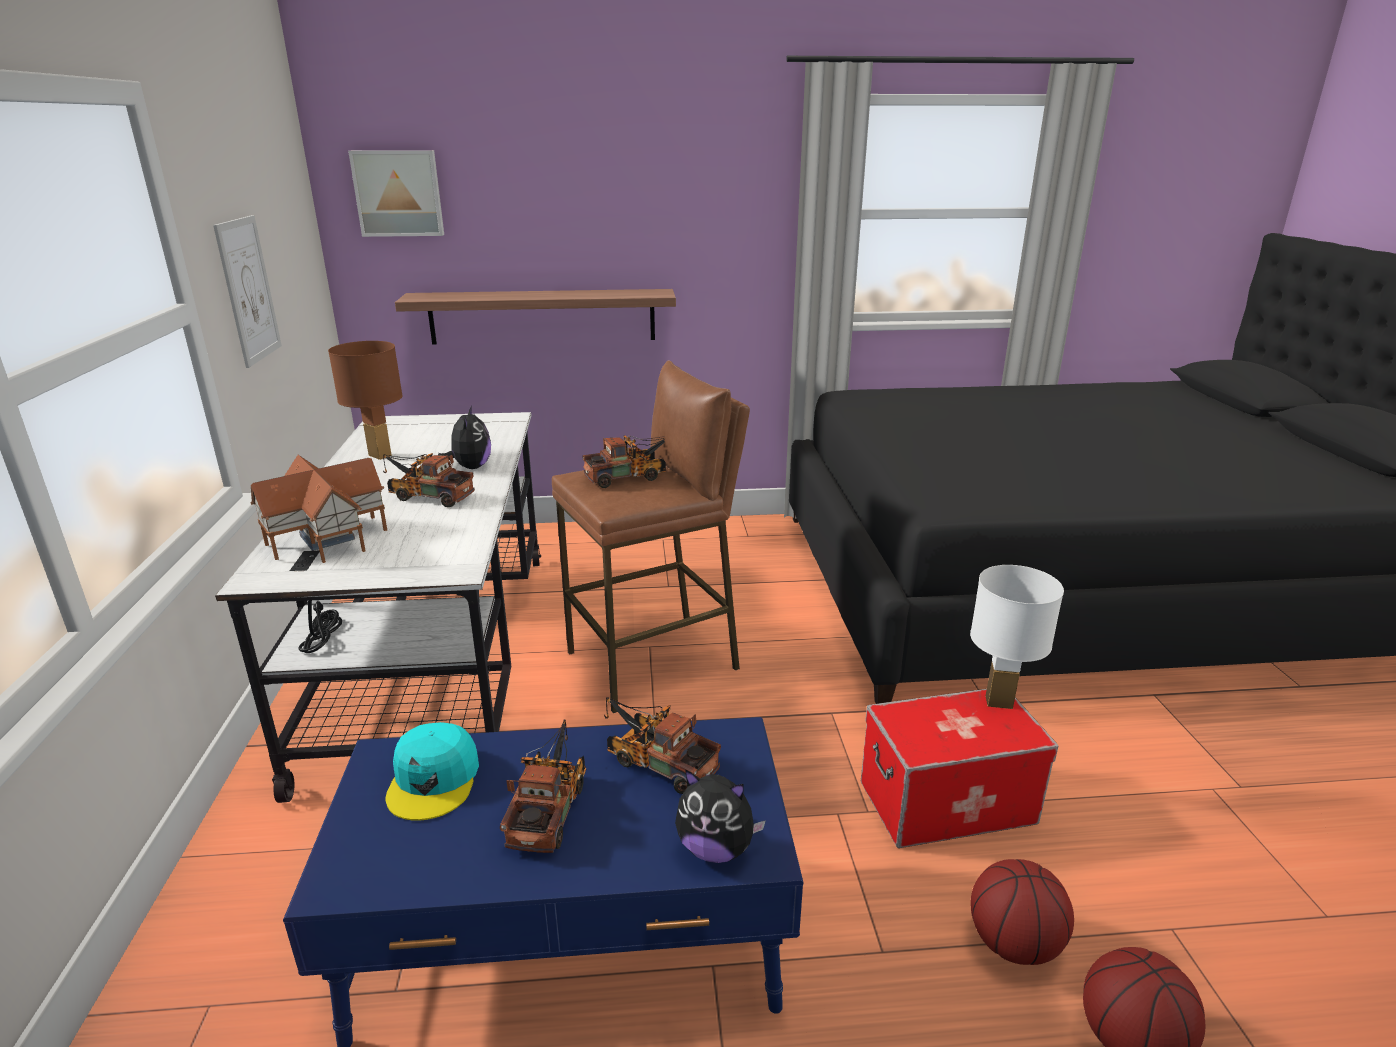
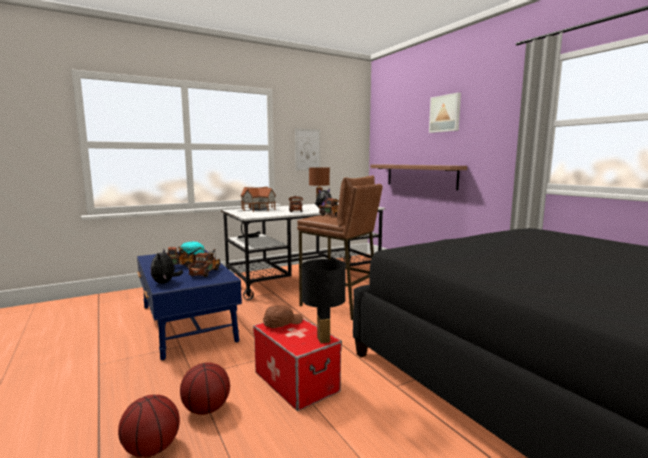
camera: 65 degrees right, 15 degrees down
picture [348,150,444,237] -> picture moved to [429,93,461,133]
white table lamp [970,565,1064,709] -> black table lamp [302,259,346,344]
none -> brown cap [263,305,303,328]

